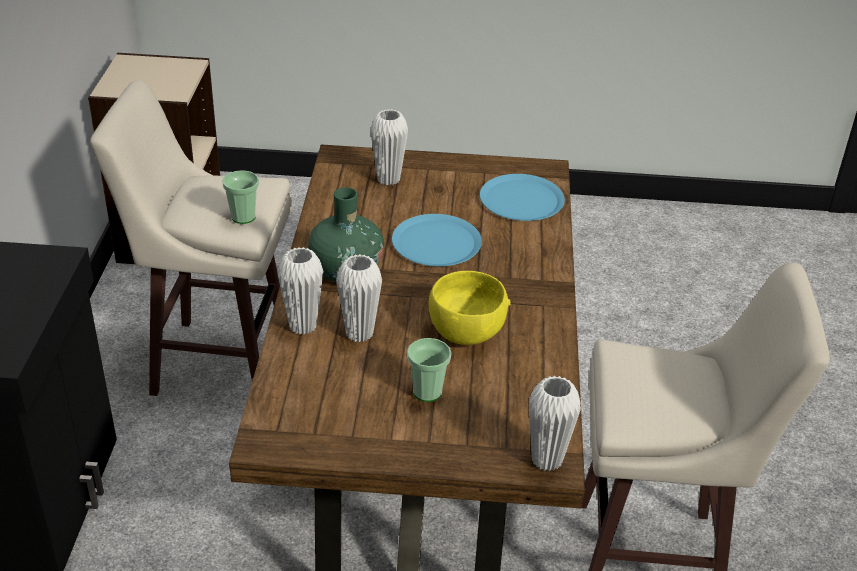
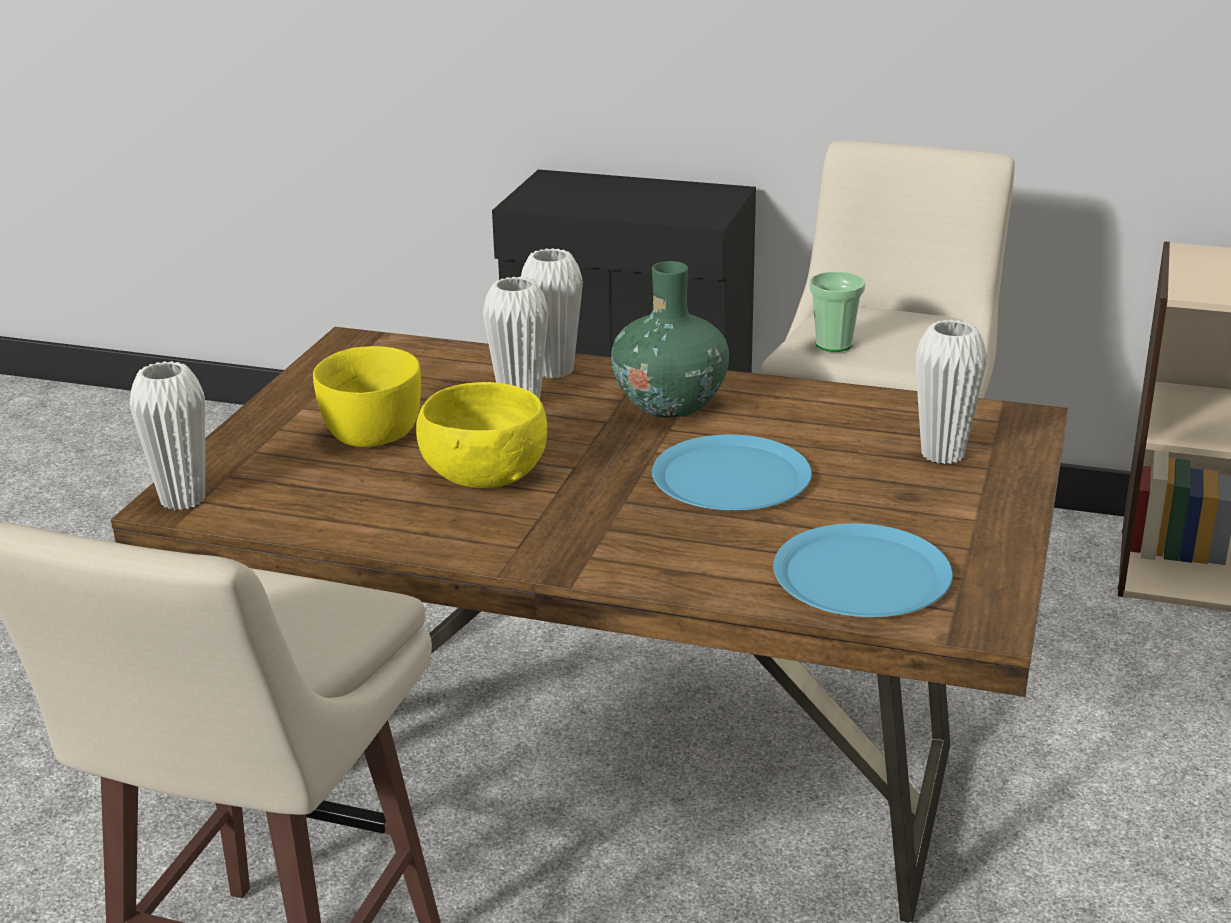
camera: 105 degrees right, 10 degrees down
cup [407,338,451,402] -> yellow bowl [313,346,421,447]

